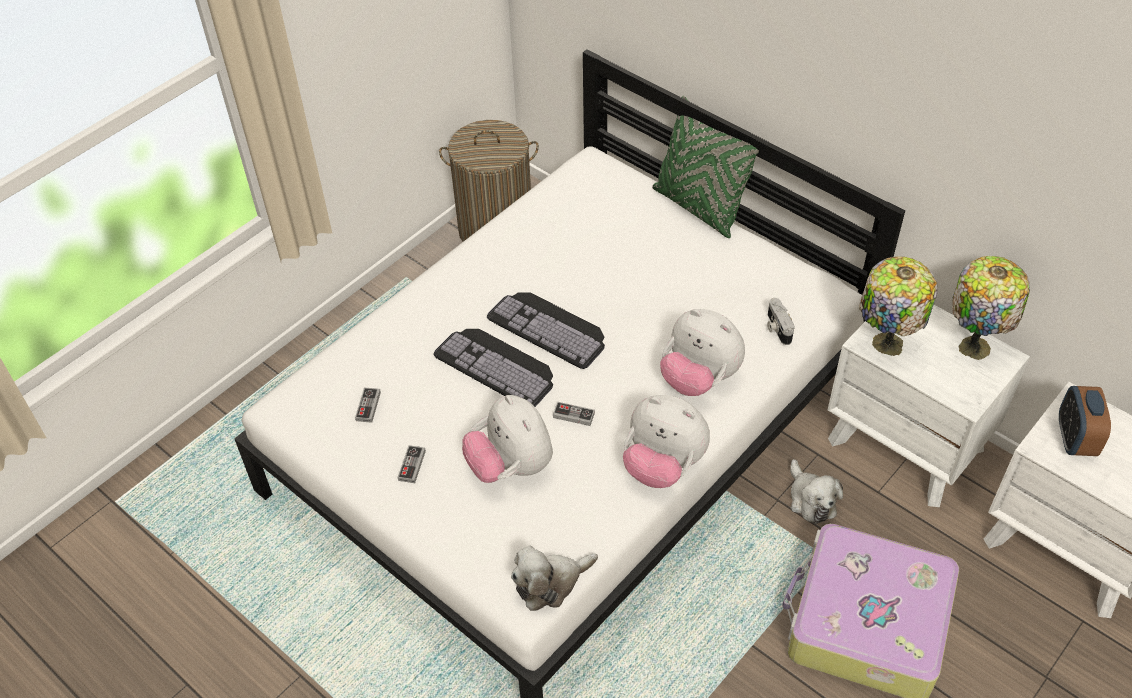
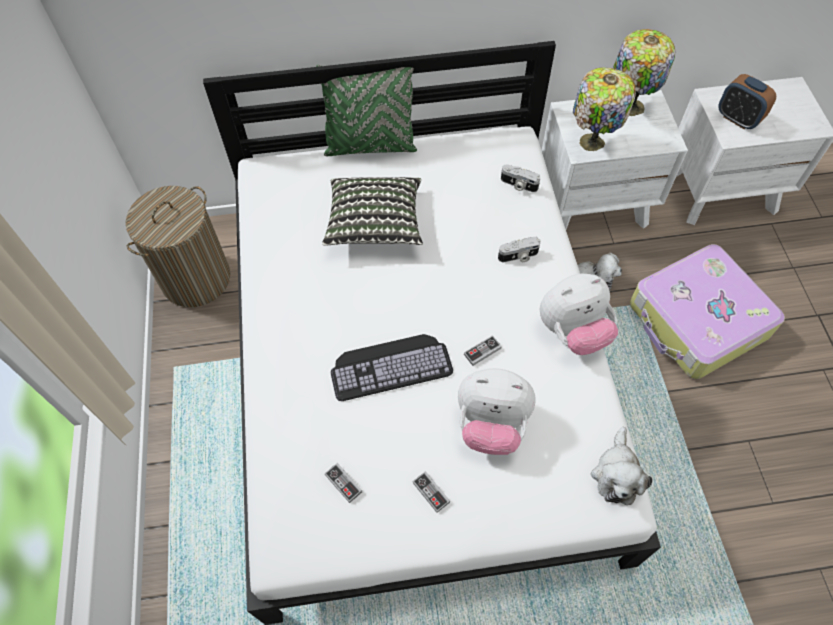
camera: 50 degrees left, 10 degrees up
keyboard [487,292,605,369] -> none
plush toy [660,309,745,396] -> camera [498,237,540,262]
none -> pillow [322,177,423,246]

